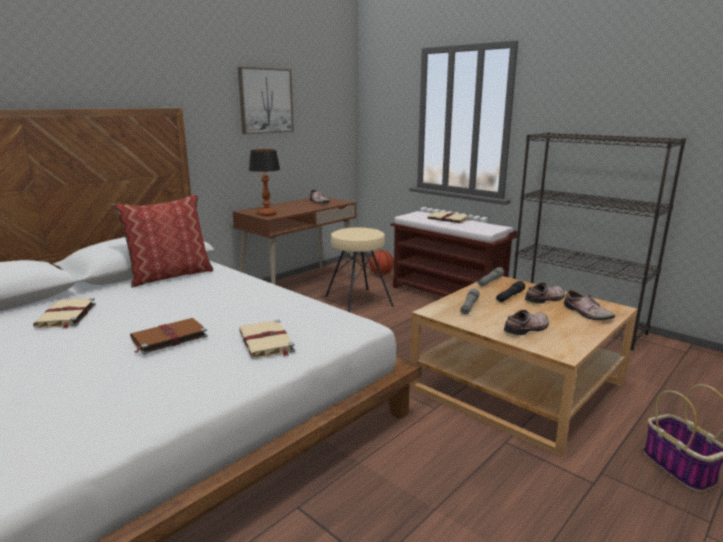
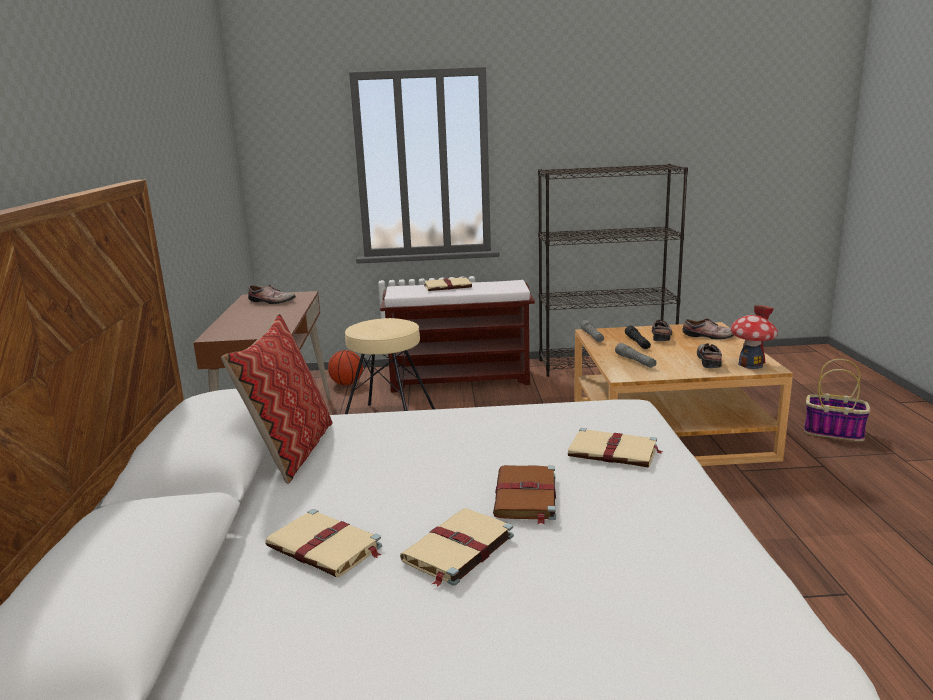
camera: 45 degrees left, 0 degrees up
picture [238,67,294,134] -> none
table lamp [249,149,280,216] -> none
none -> beige book [400,508,514,587]
none -> toy house [731,305,778,369]

